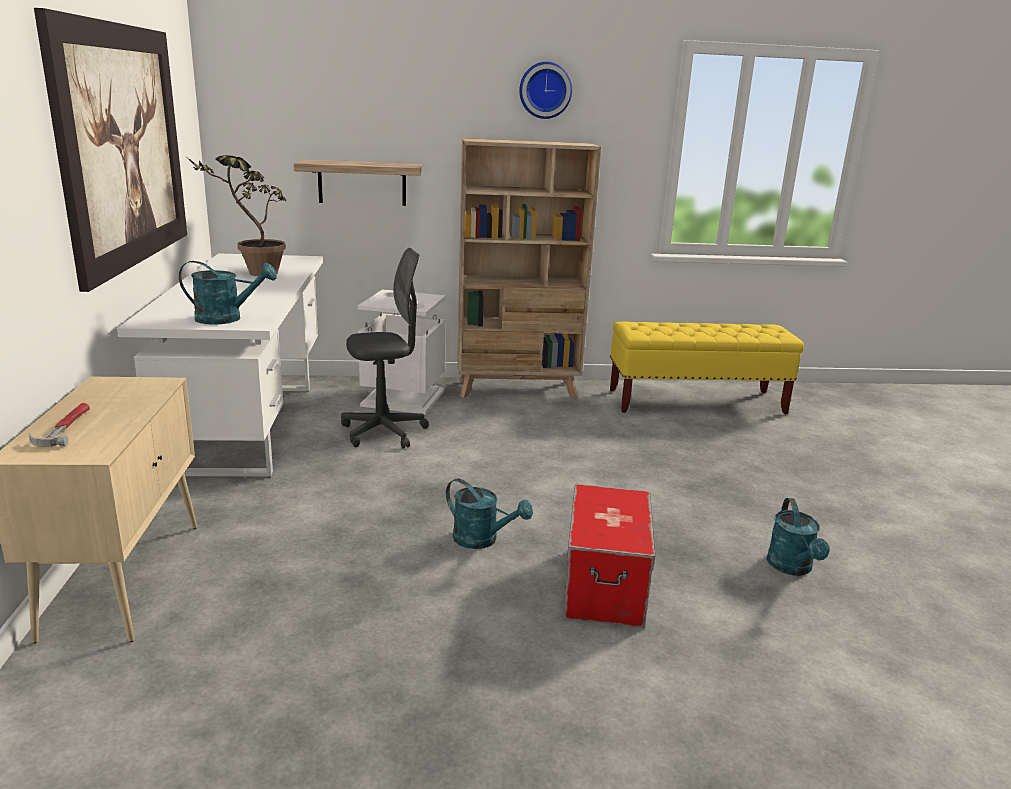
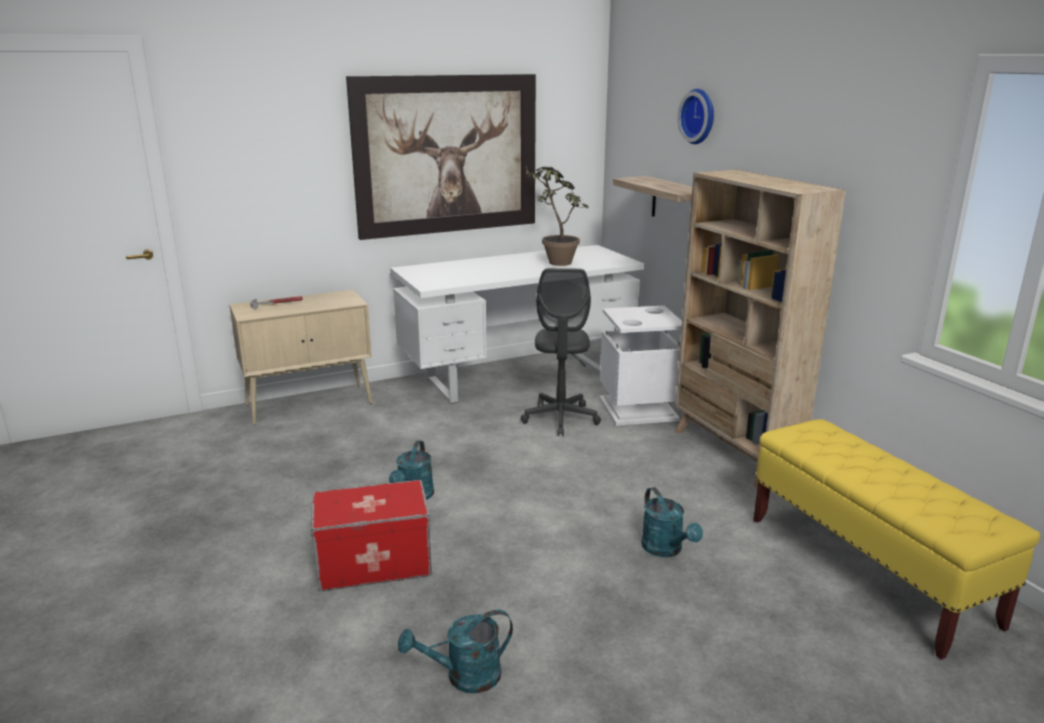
camera: 70 degrees right, 0 degrees up
turquoise watering can [179,261,277,325] -> turquoise watering can moved to [641,487,703,557]
grey office chair [341,248,429,449] -> grey office chair turned 45 degrees clockwise [521,268,601,436]
wall clock [519,62,572,119] -> wall clock moved to [677,89,714,144]

